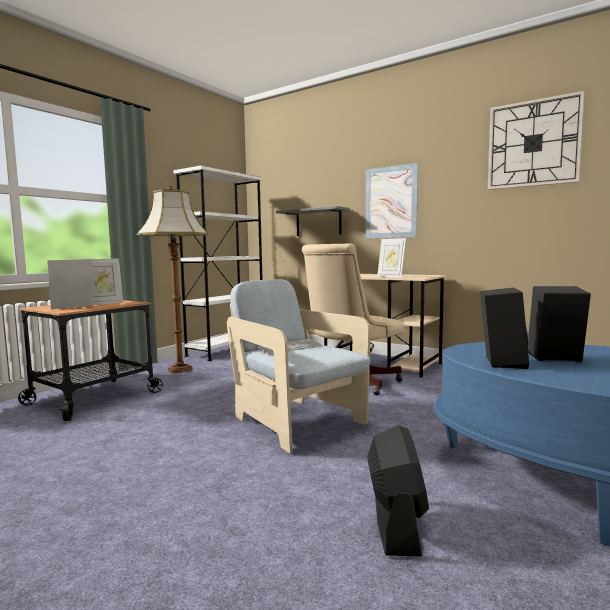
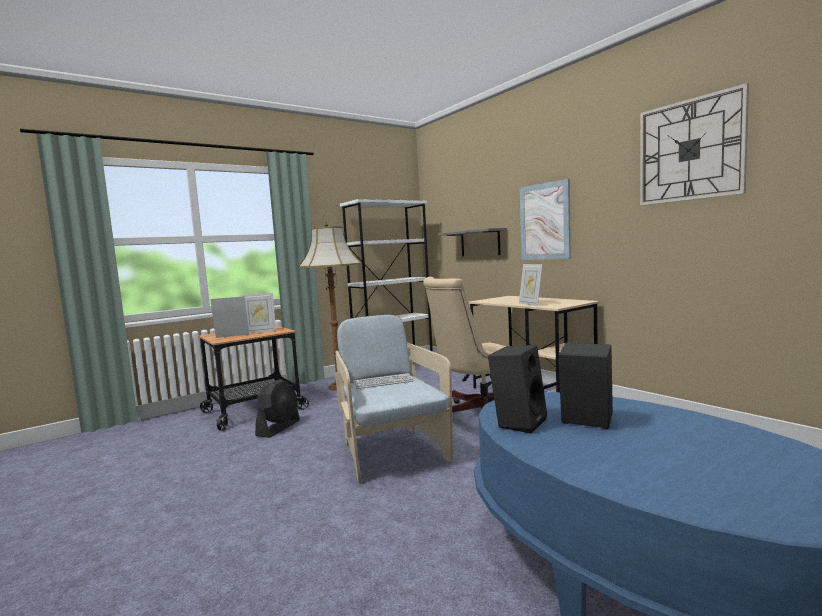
camera: 20 degrees right, 0 degrees up
black fan [367,425,429,557] -> black fan moved to [255,379,300,438]

